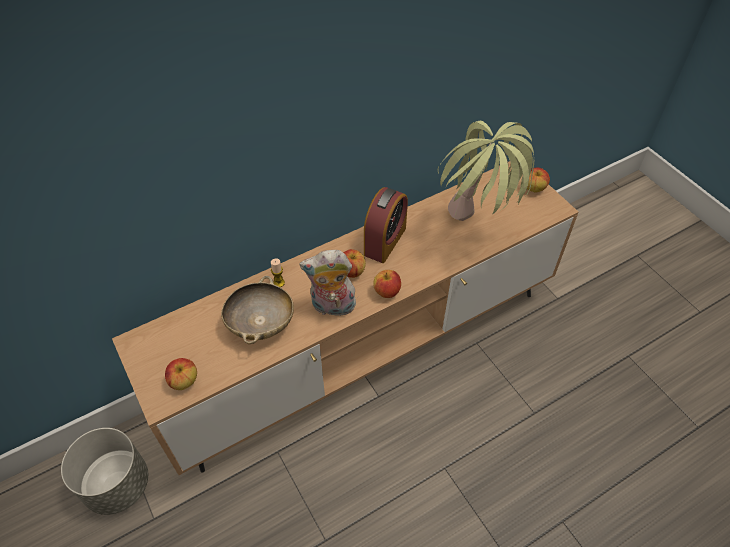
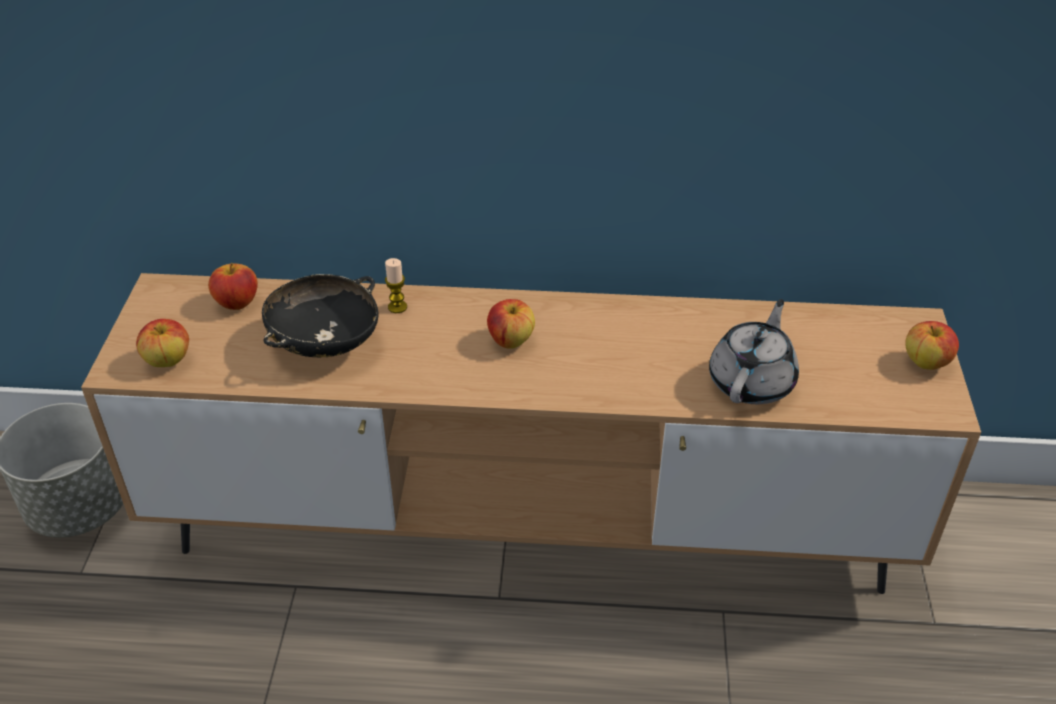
camera: 35 degrees right, 10 degrees down
beige bowl [221,276,294,344] -> black bowl [262,274,378,357]
plush toy [299,250,356,316] -> none
alarm clock [364,187,408,263] -> none
apple [373,270,401,298] -> apple moved to [208,263,258,310]
potted plant [438,120,534,221] -> grey teapot [709,299,799,404]

